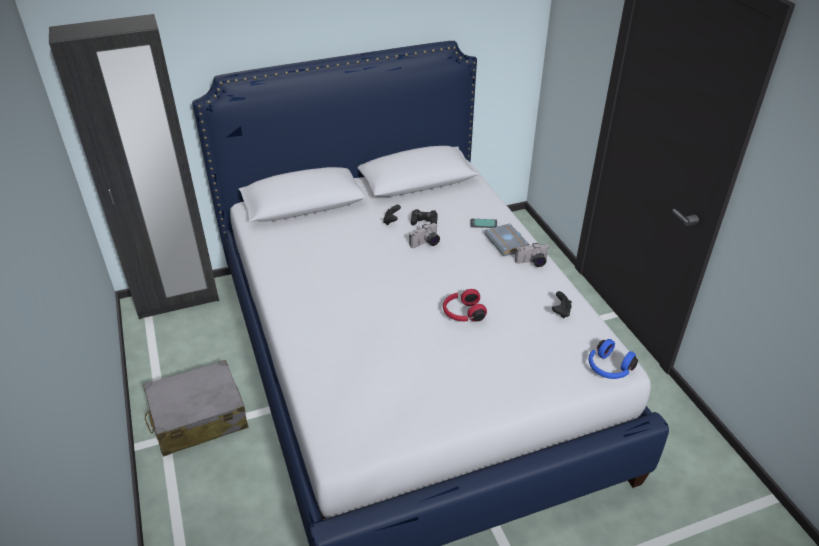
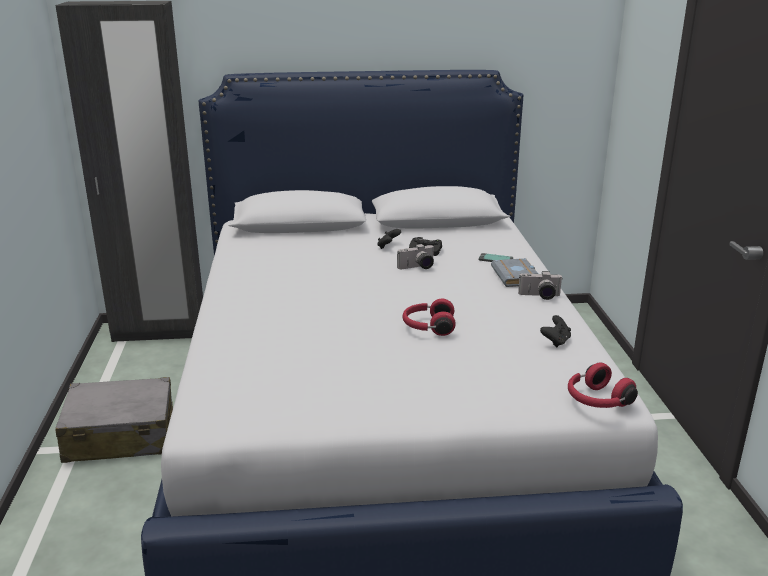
camera: 15 degrees right, 15 degrees down
blue headphones [589,339,638,379] -> red headphones [568,362,638,408]

